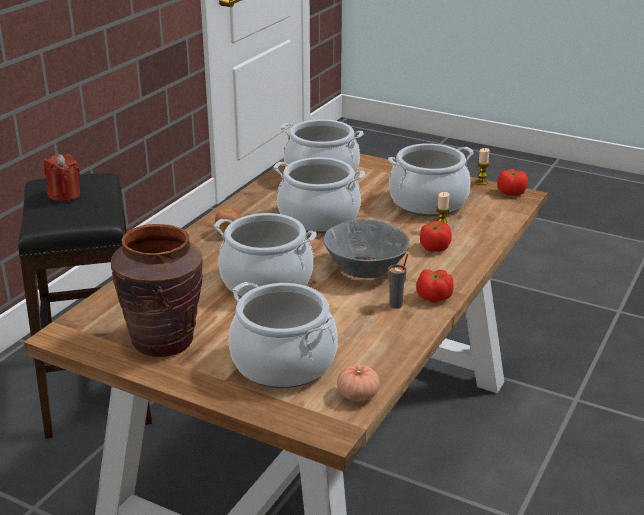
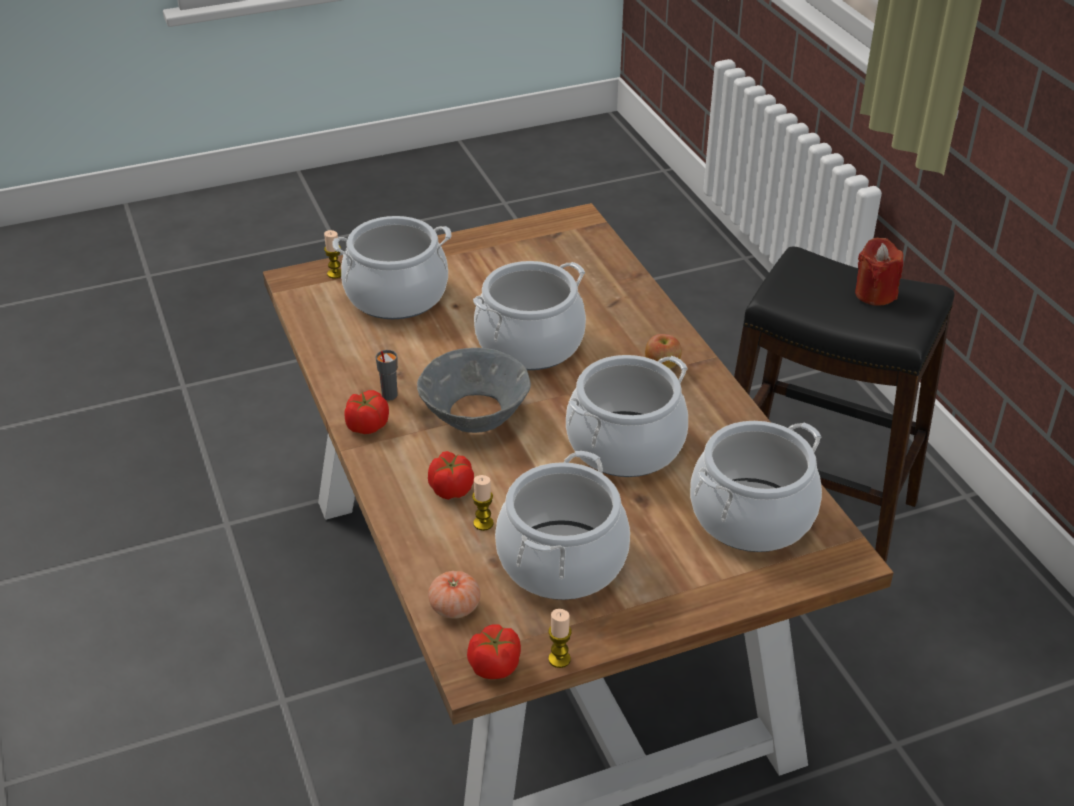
camera: 130 degrees right, 10 degrees up
brown vase [111,224,203,357] -> none
tomato [337,365,380,402] -> tomato moved to [428,571,481,619]
none -> candle [324,230,341,278]

